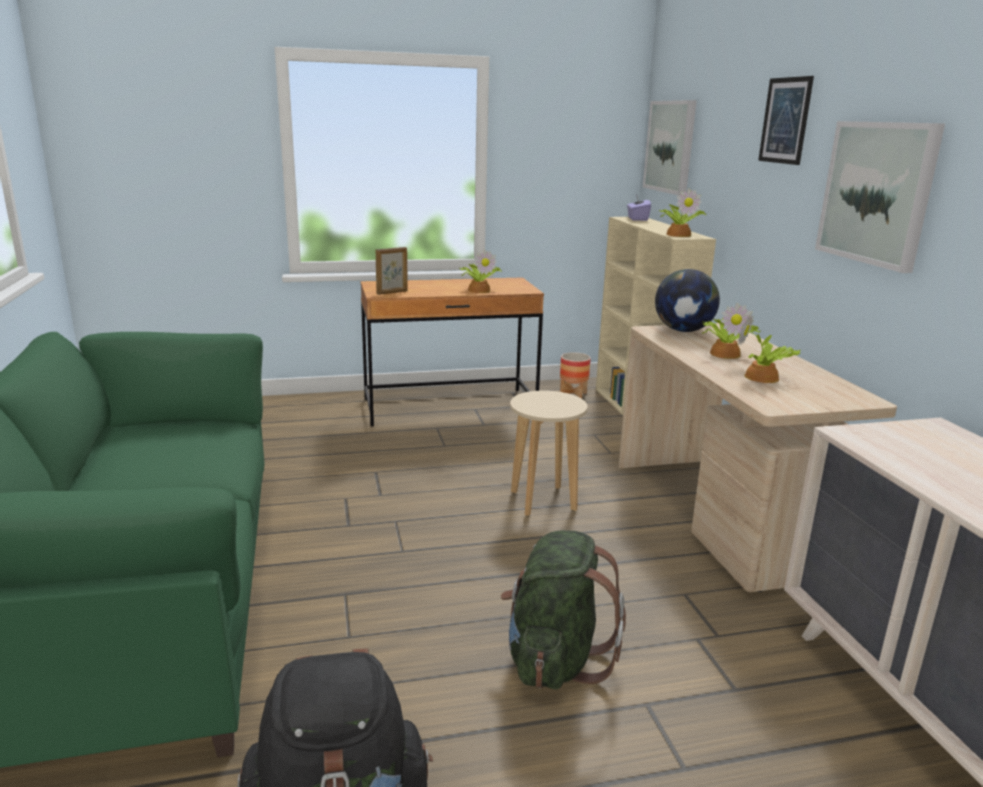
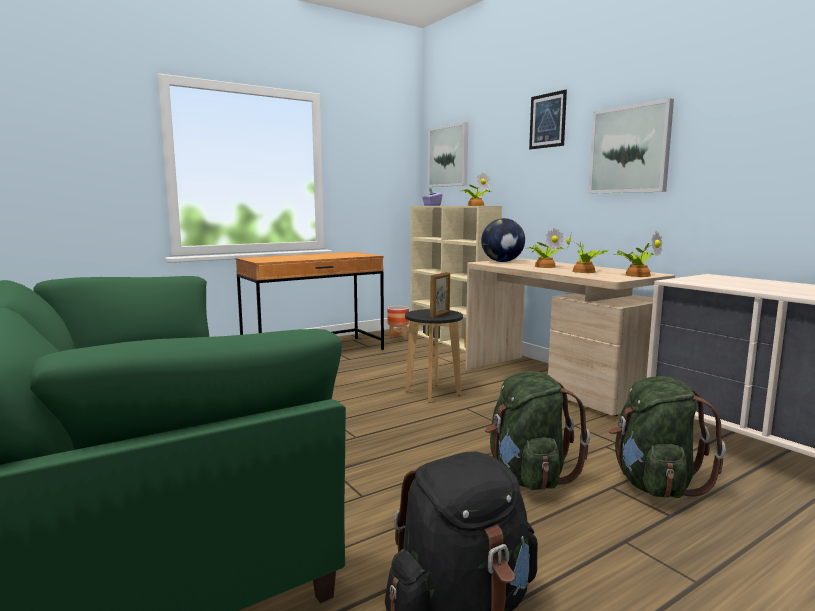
camera: 20 degrees left, 10 degrees down
picture frame [376,247,408,295] -> picture frame moved to [430,272,450,318]
potted plant [459,250,502,293] -> potted plant moved to [614,231,663,277]
beige stool [510,391,588,516] -> black stool [405,309,463,403]
none -> green backpack [609,376,726,498]

